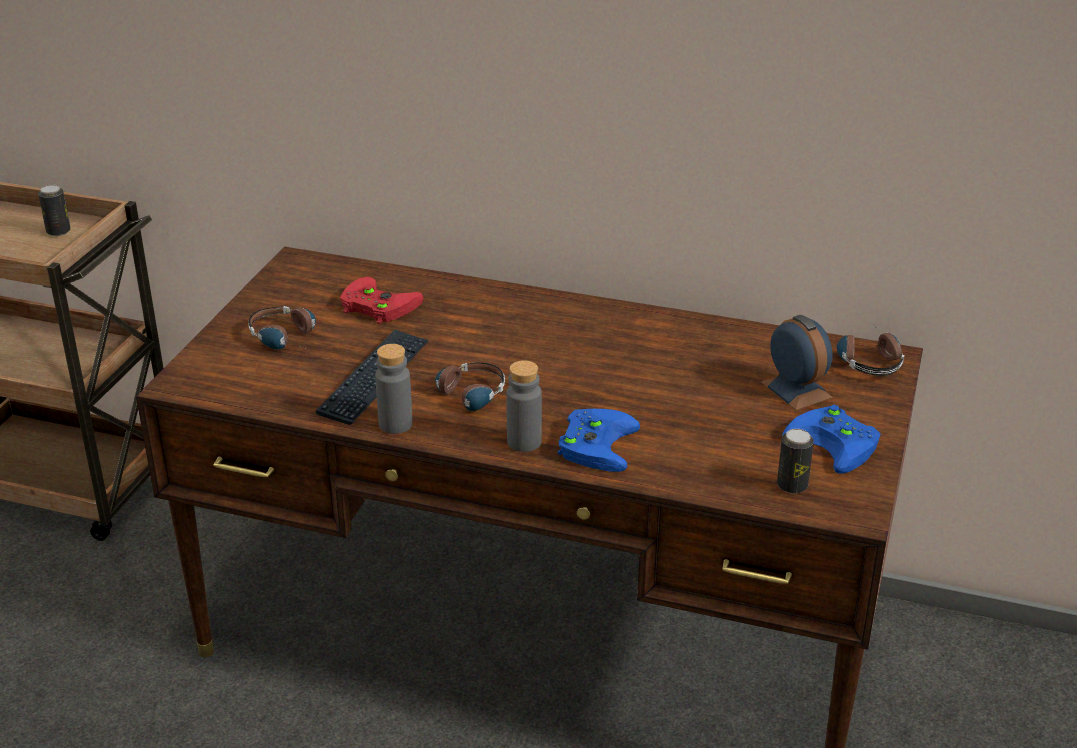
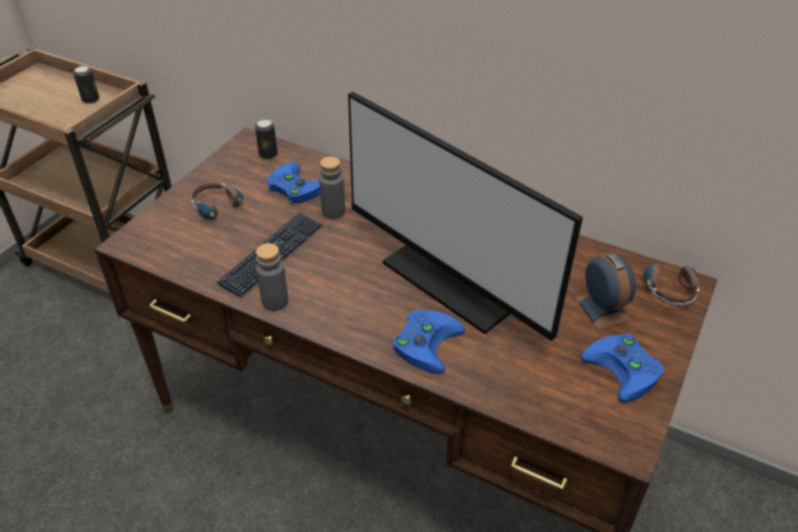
camera: 10 degrees right, 10 degrees up
red game controller [340,277,423,324] -> blue game controller [266,163,320,205]
headphones [415,363,505,411] -> none
grey bottle [506,360,542,452] -> grey bottle moved to [319,156,345,219]
can [777,429,814,494] -> can moved to [255,119,278,159]
none -> monitor [348,92,583,341]

